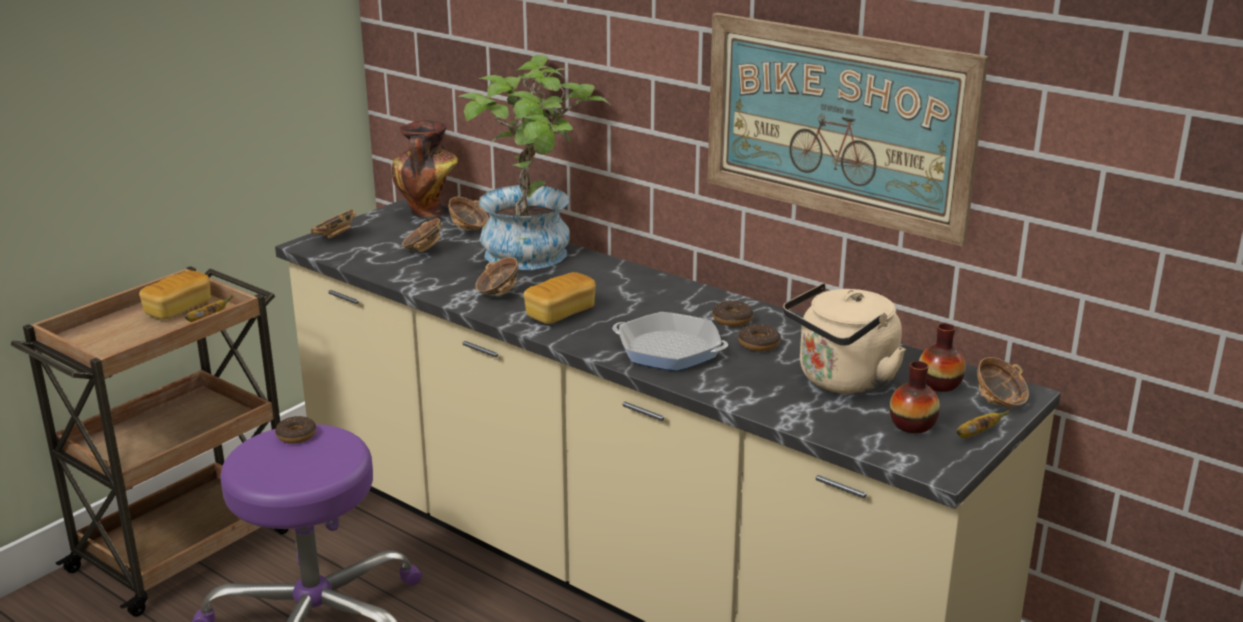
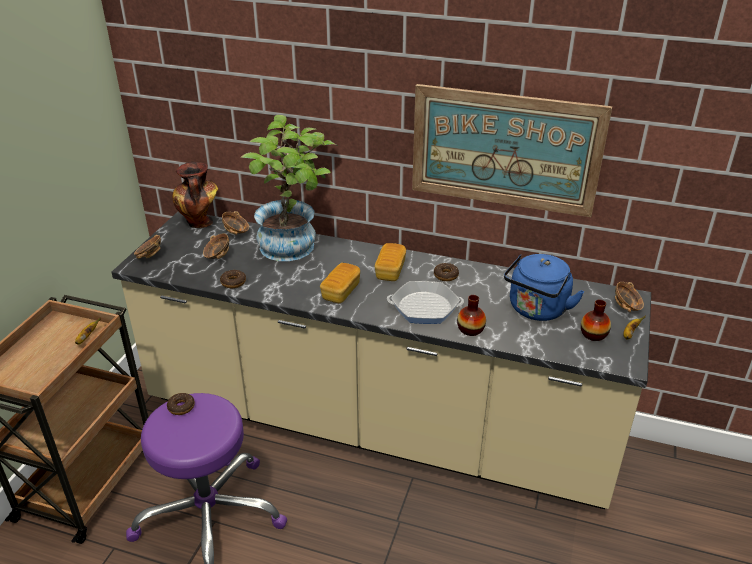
camera: 20 degrees left, 10 degrees up
bread [139,270,211,320] -> bread moved to [375,243,406,281]
bowl [475,257,518,296] -> none
donut [738,324,781,351] -> donut moved to [220,270,246,288]
beige kettle [783,283,906,395] -> blue kettle [504,254,585,321]
vase [919,323,966,392] -> vase moved to [457,295,486,336]

